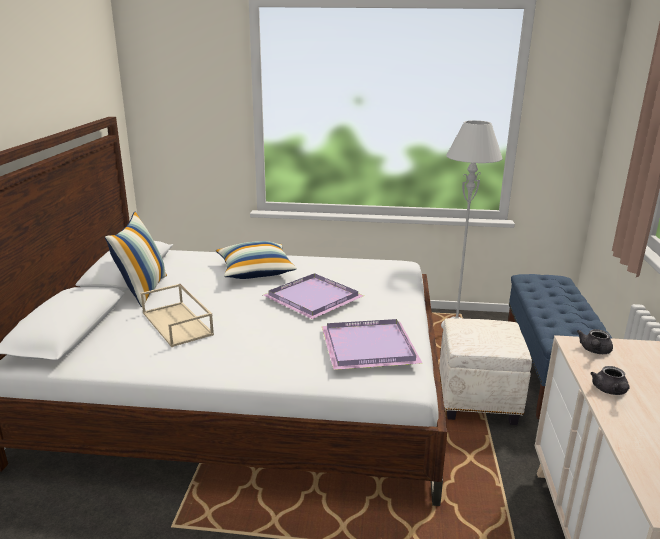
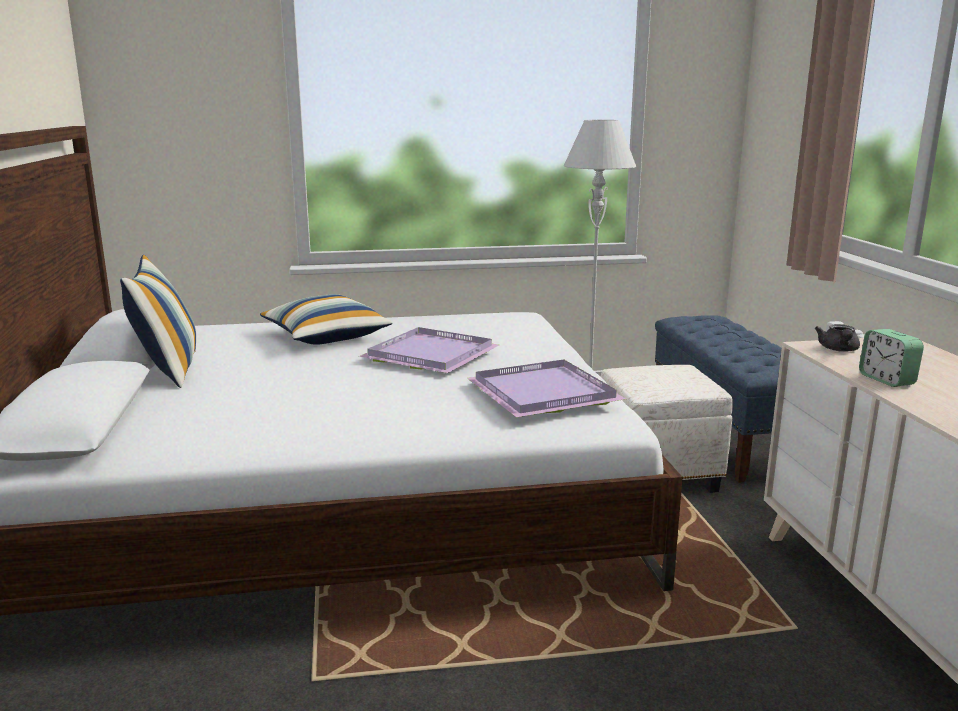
camera: 15 degrees left, 5 degrees down
beige tray [141,284,214,347] -> none
grey teapot [590,366,630,395] -> alarm clock [859,329,924,387]

